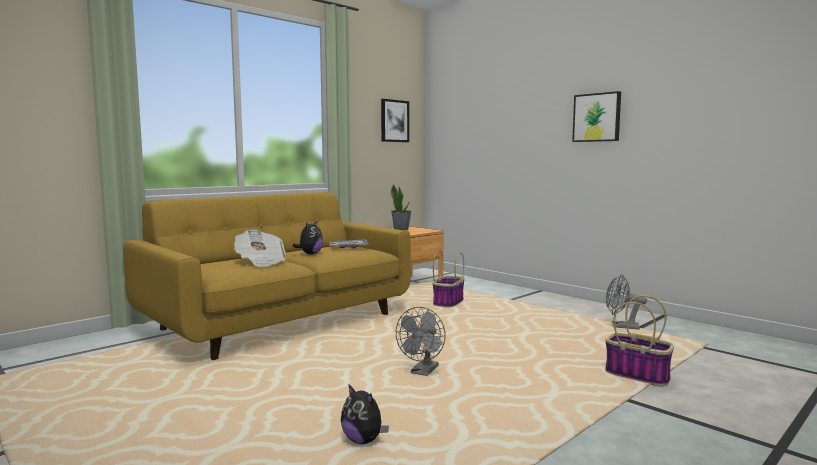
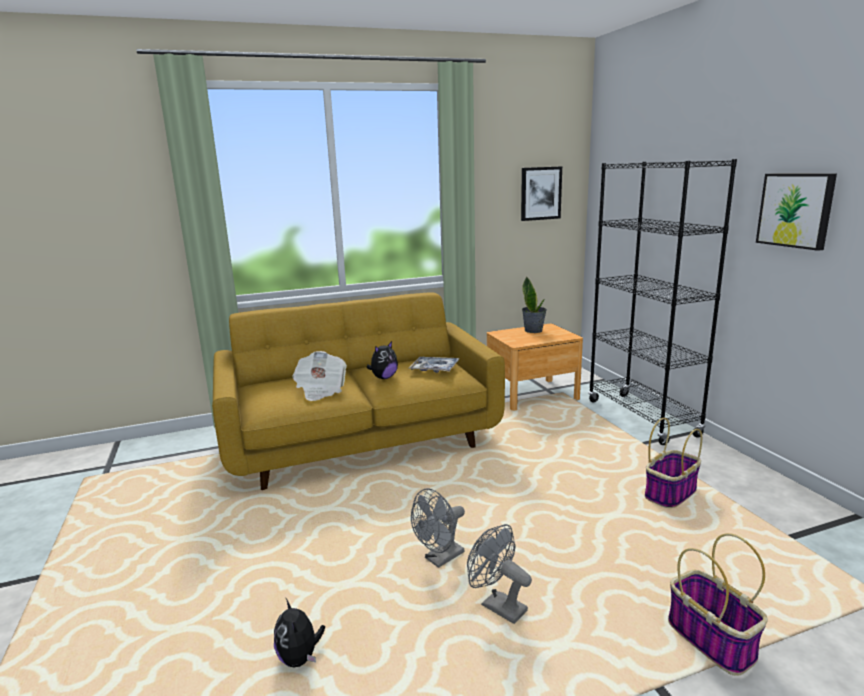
camera: 25 degrees right, 10 degrees up
basket [433,250,465,307] -> basket moved to [645,418,702,508]
grey fan [606,274,647,330] -> grey fan moved to [467,524,532,624]
none -> black bookcase [588,159,737,445]

